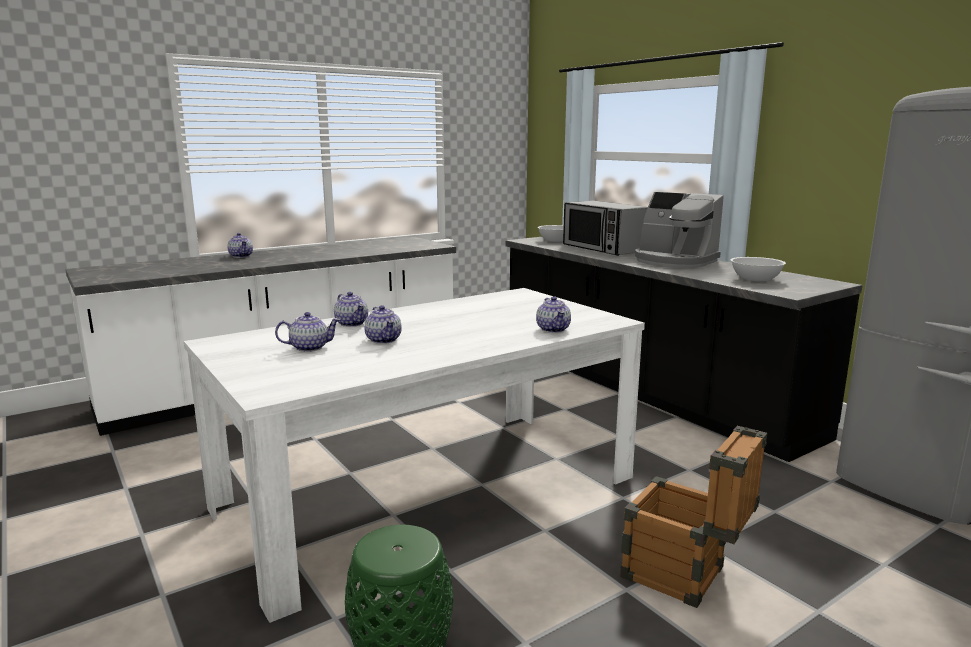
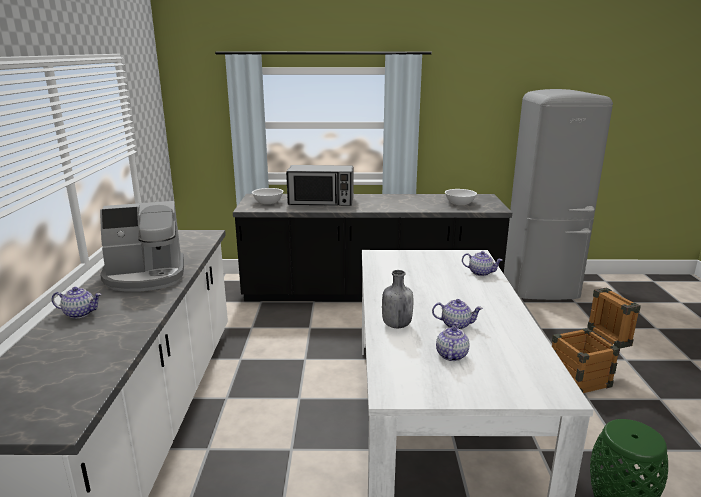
camera: 55 degrees left, 5 degrees up
teapot [334,292,368,327] -> grey bottle [382,270,413,328]
coffee machine [635,192,724,268] -> coffee machine moved to [100,201,184,292]

